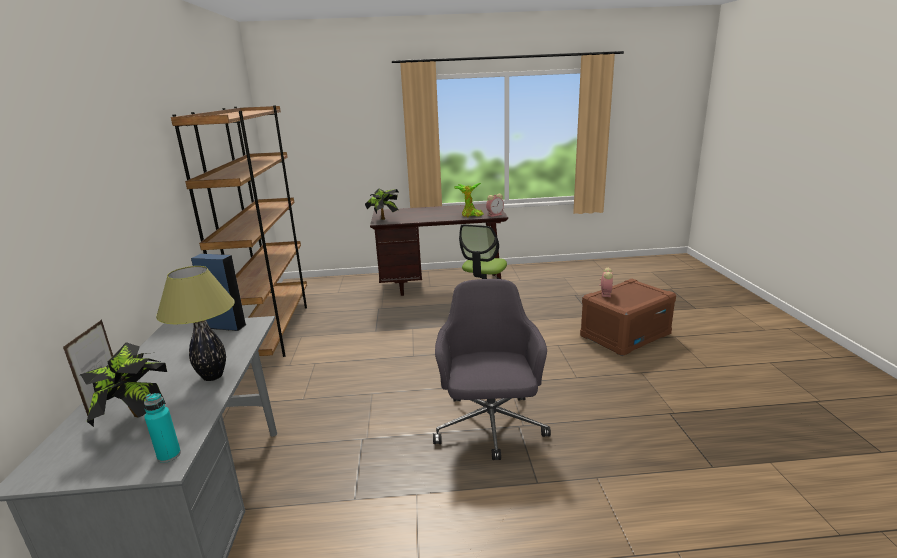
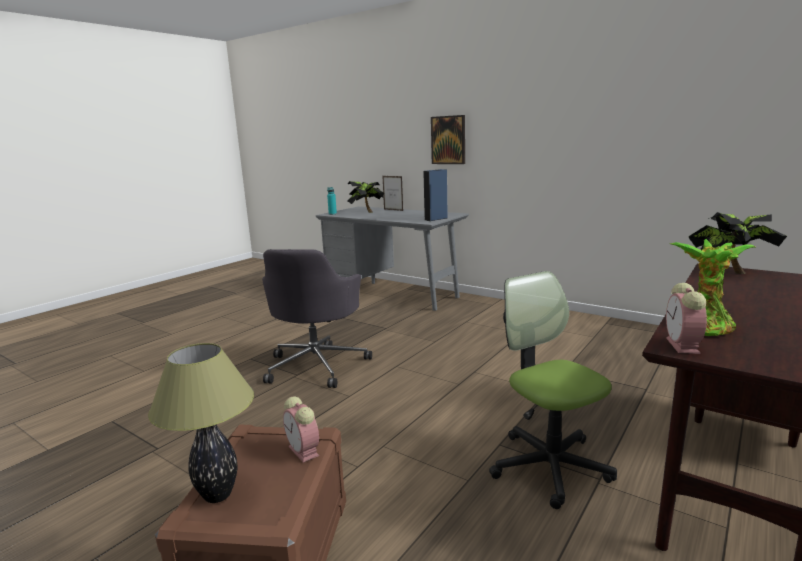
camera: 130 degrees right, 5 degrees down
table lamp [156,266,235,381] -> table lamp moved to [148,343,254,503]
brown bookcase [171,105,307,357] -> none
grey office chair [433,279,551,460] -> grey office chair turned 60 degrees clockwise [262,249,372,388]
none -> picture [431,115,465,164]

